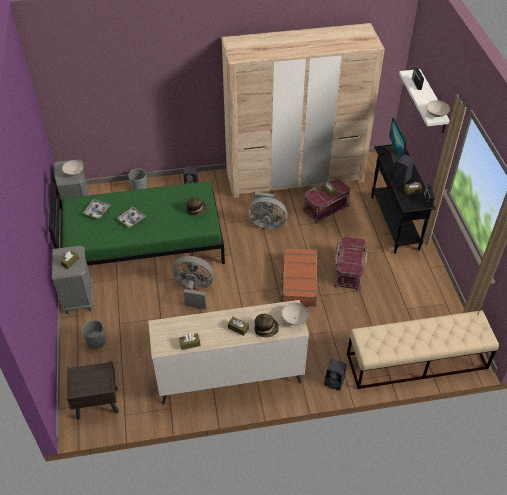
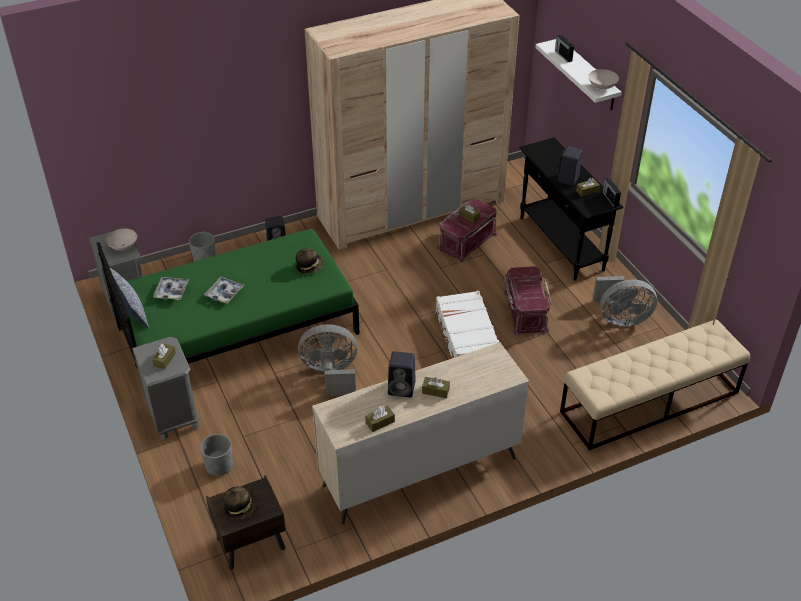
camera: 15 degrees left, 5 degrees down
grey fan [248,192,288,229] -> grey fan moved to [593,276,657,326]
hat [254,314,279,337] -> hat moved to [223,487,258,519]
brown suitcase [280,248,318,307] -> white suitcase [434,291,499,359]
white bowl [282,303,309,325] -> none
black speaker [324,359,347,390] -> black speaker moved to [388,351,416,398]
monitor [386,117,406,164] -> none
none -> pillow [109,267,149,329]

